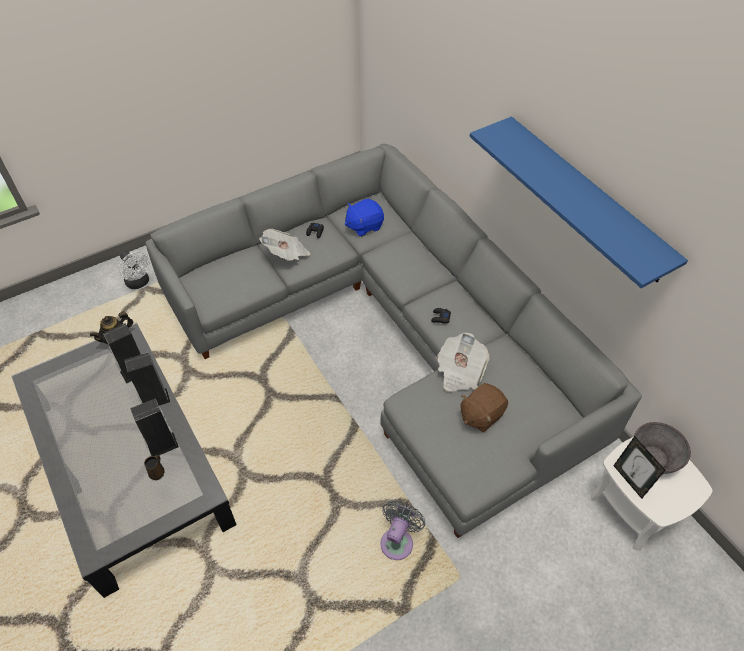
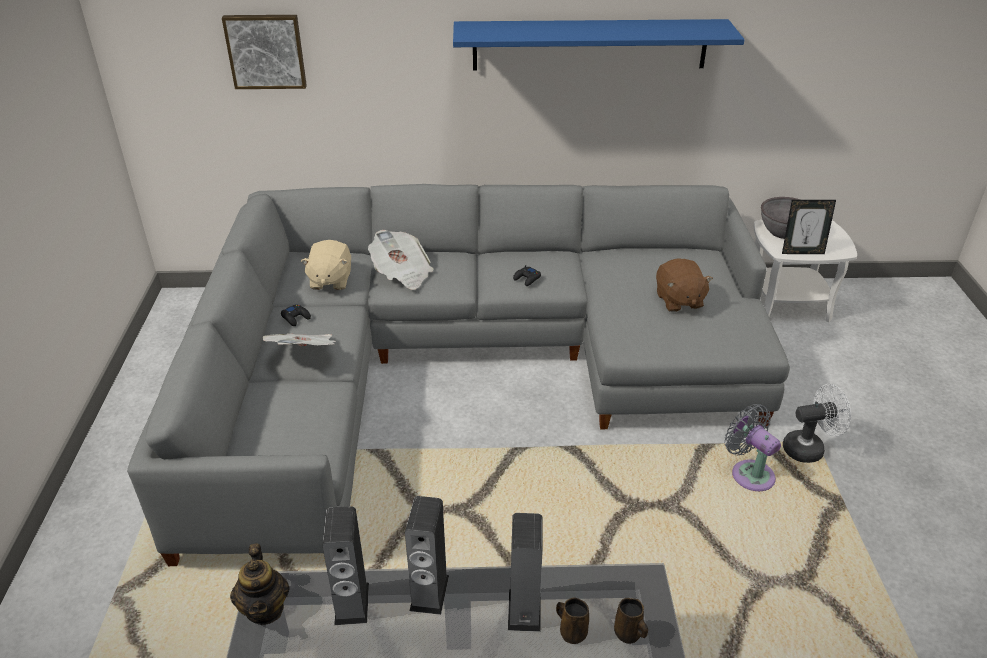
camera: 60 degrees left, 15 degrees down
white fan [119,251,150,289] -> white fan moved to [783,384,851,463]
blue plush toy [345,199,384,237] -> beige plush toy [301,240,351,290]
newspaper [437,333,490,391] -> newspaper moved to [368,230,434,290]
none -> picture [222,15,307,89]
none -> brown mug [614,598,648,644]

